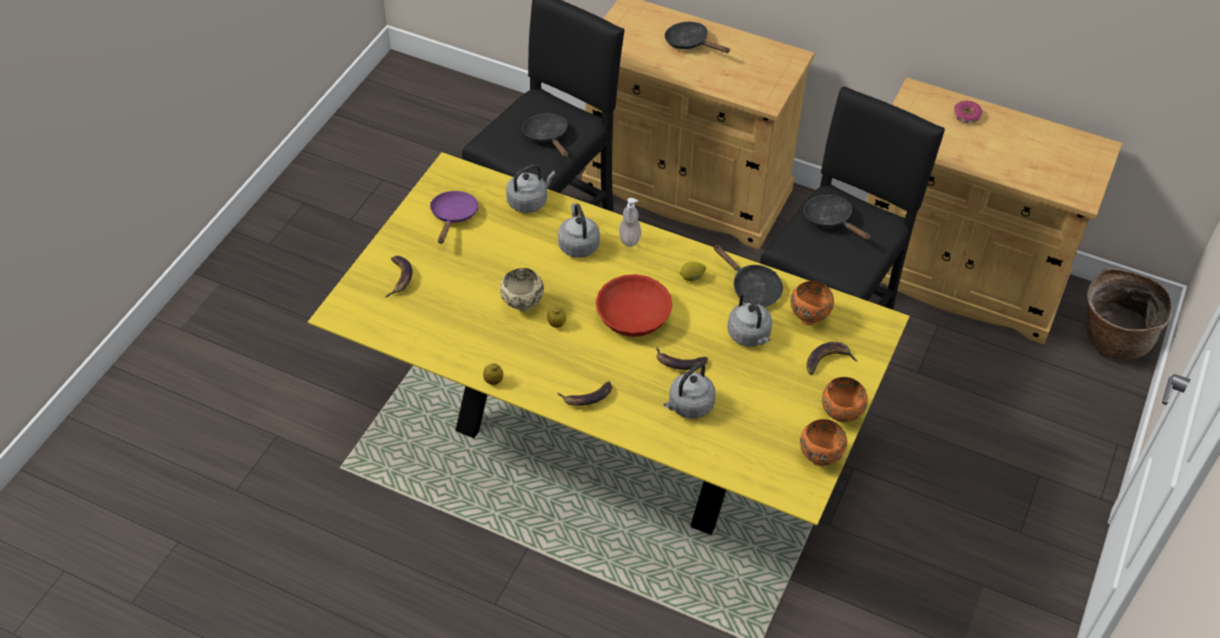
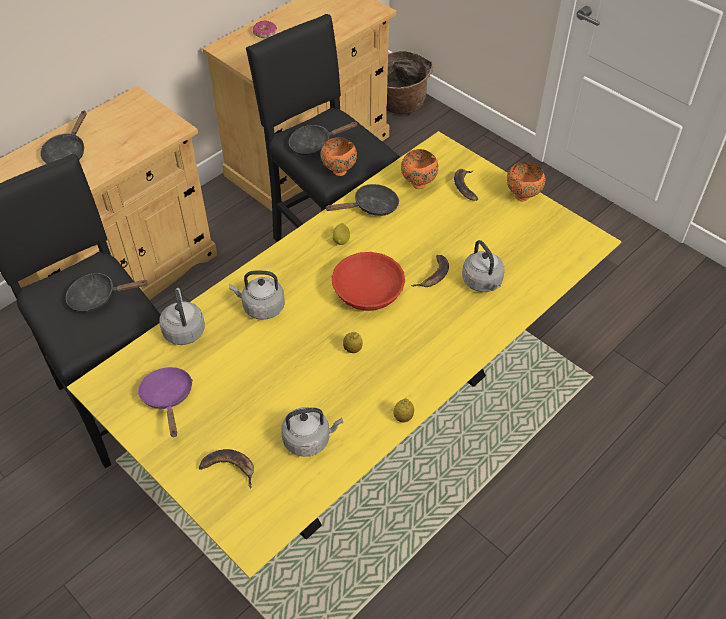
camera: 70 degrees left, 0 degrees up
purple frying pan [430,191,479,244] -> purple frying pan turned 45 degrees clockwise [137,367,193,437]
beige bowl [500,268,544,311] -> none
banana [558,381,612,406] -> none
soap dispenser [619,198,641,247] -> none
black frying pan [665,22,730,53] -> black frying pan turned 45 degrees counterclockwise [40,110,86,164]
grey kettle [727,293,772,347] -> grey kettle moved to [281,407,343,457]
orange bowl [800,419,847,466] -> orange bowl moved to [320,137,357,176]

